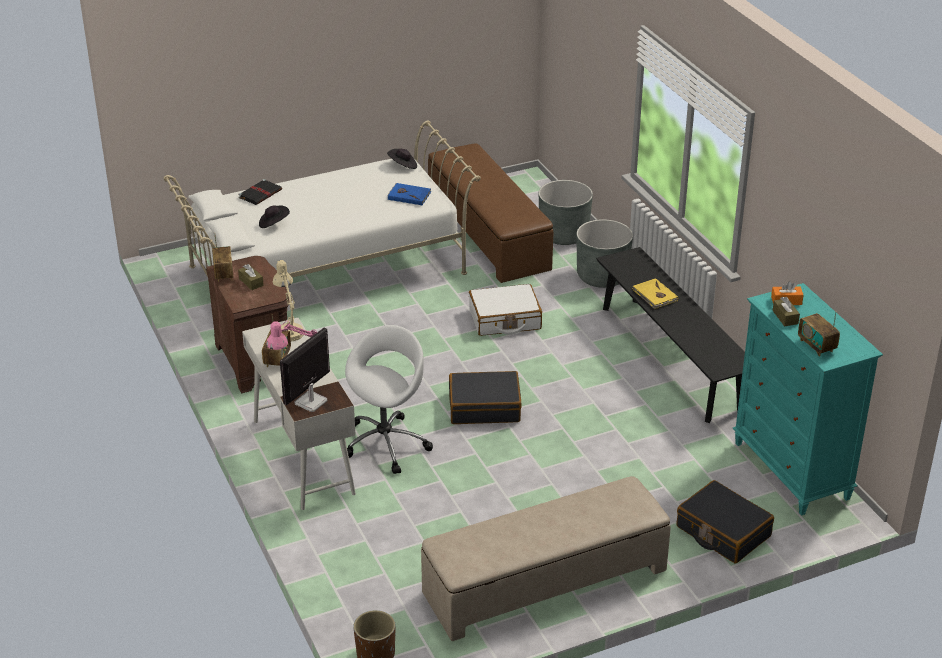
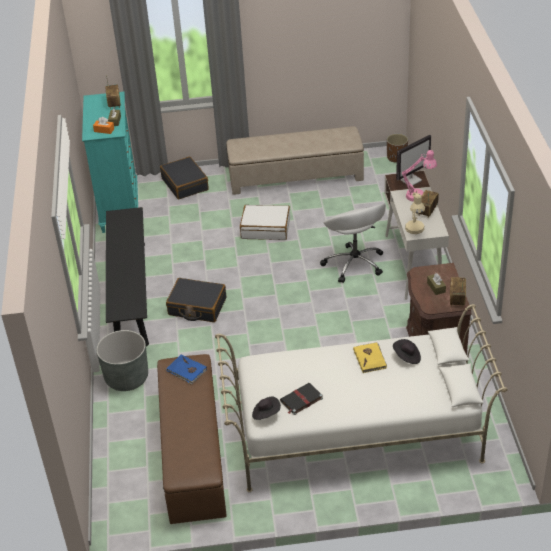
camera: 160 degrees left, 5 degrees up
black book [238,179,282,205] -> black book moved to [280,383,323,415]
white office chair [345,325,433,474] -> white office chair turned 90 degrees counterclockwise [320,203,386,283]
blue book [387,183,432,205] -> blue book moved to [166,354,207,384]
black suitcase [449,371,521,424] -> black suitcase moved to [166,278,226,322]
white suitcase [469,284,542,336] -> white suitcase moved to [240,205,290,240]
grey planter [539,180,593,245] -> none
yellow book [632,278,678,309] -> yellow book moved to [353,342,387,373]

